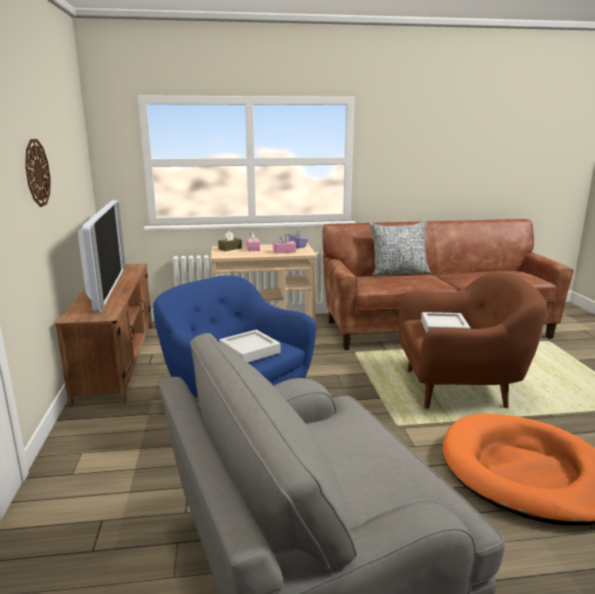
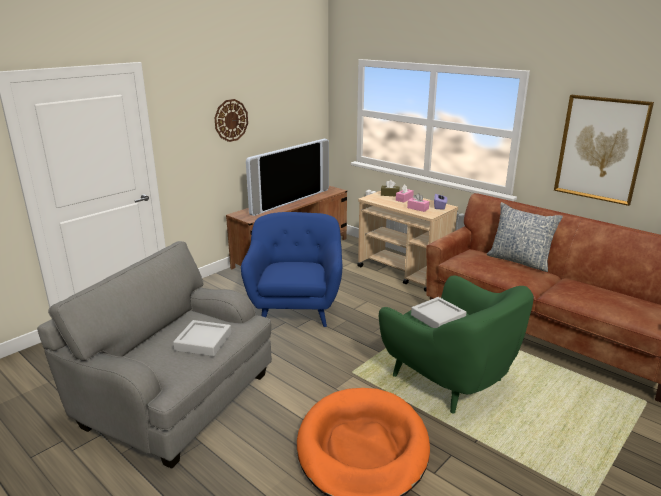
camera: 50 degrees right, 5 degrees up
grey tray [219,330,281,363] -> grey tray moved to [173,320,231,356]
brown armchair [398,272,547,409] -> green armchair [379,276,534,414]
none -> picture [554,95,654,206]

